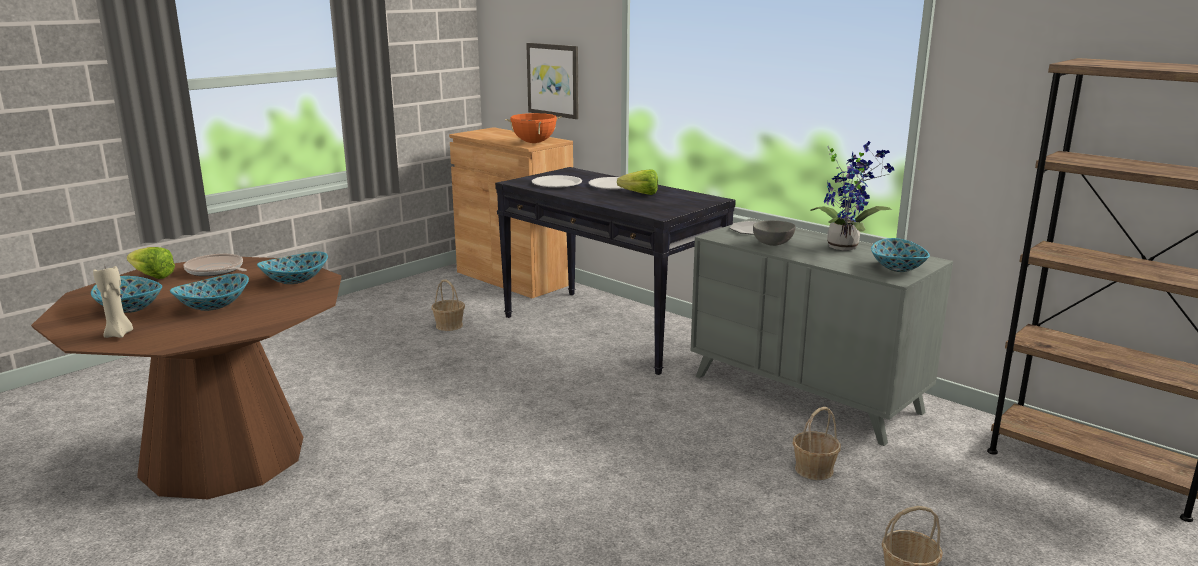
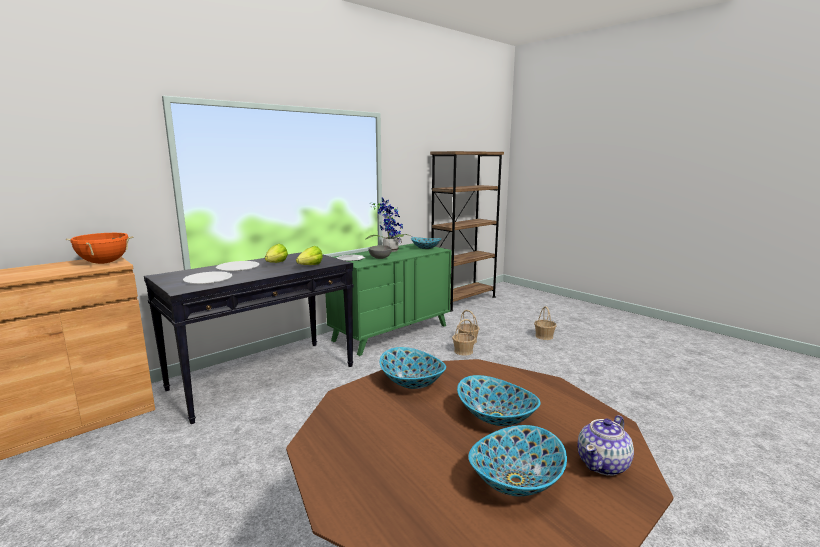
camera: 85 degrees left, 5 degrees down
beige candle [93,264,133,338] -> teapot [578,415,634,476]
lettuce [127,247,175,279] -> lettuce moved to [296,246,323,265]
frying pan [183,254,247,276] -> none
basket [431,279,465,331] -> basket moved to [452,319,476,356]
picture [526,43,579,119] -> none
grey dresser [691,218,953,446] -> green dresser [325,243,452,356]

